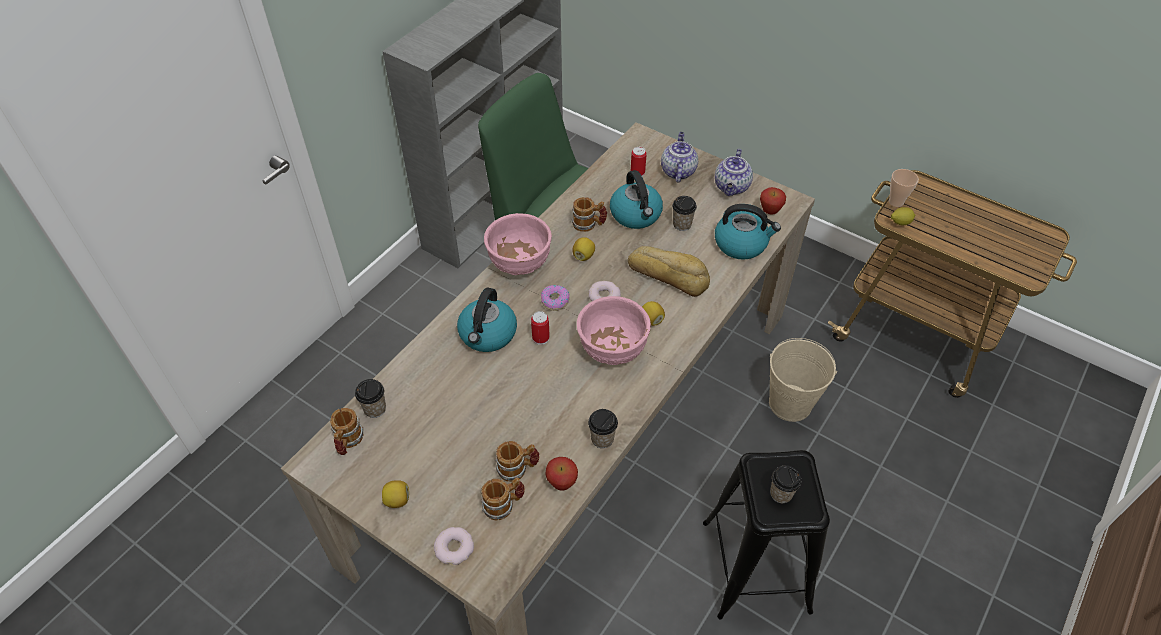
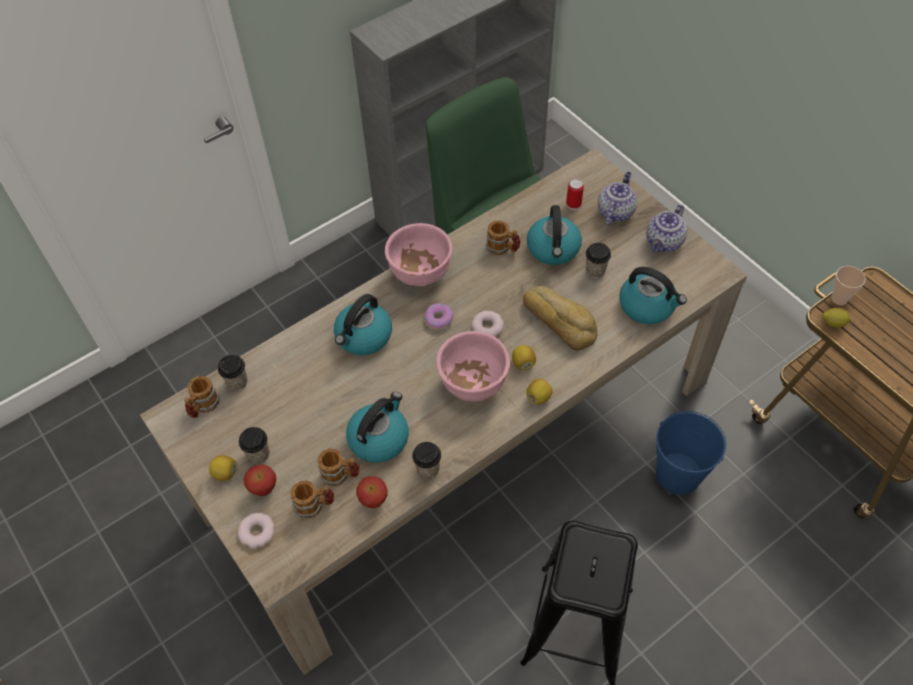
camera: 20 degrees right, 5 degrees up
can [531,311,550,345] -> none
lemon [573,237,595,261] -> lemon moved to [527,379,552,405]
apple [760,187,786,214] -> apple moved to [244,464,276,496]
beige bucket [769,338,837,422] -> blue bucket [656,411,726,495]
cup [770,465,801,503] -> cup moved to [239,427,269,464]
none -> kettle [346,392,409,463]

